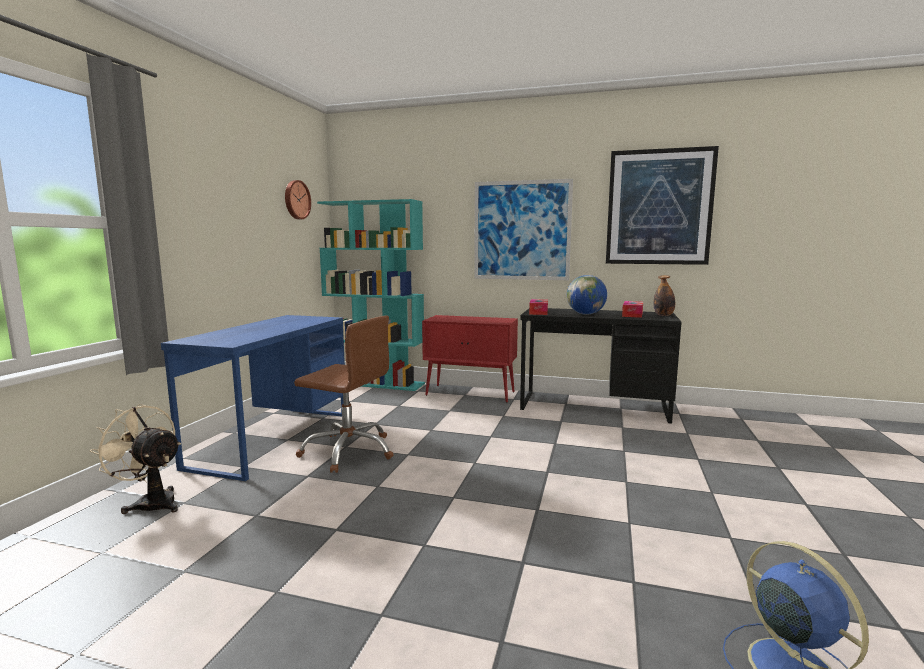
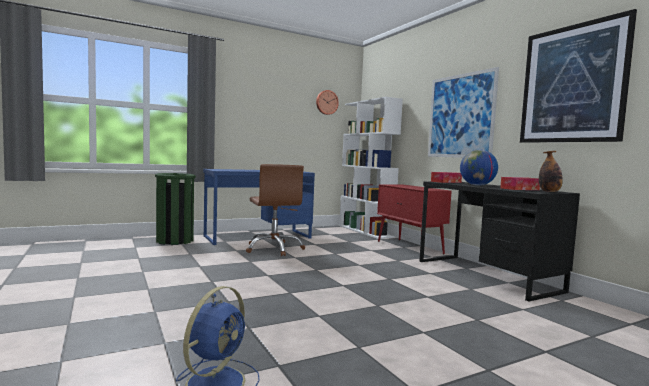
camera: 45 degrees right, 5 degrees down
beige fan [90,404,181,514] -> green trash can [155,173,196,245]
turquoise bookcase [317,199,425,391] -> white bookcase [339,97,403,239]

